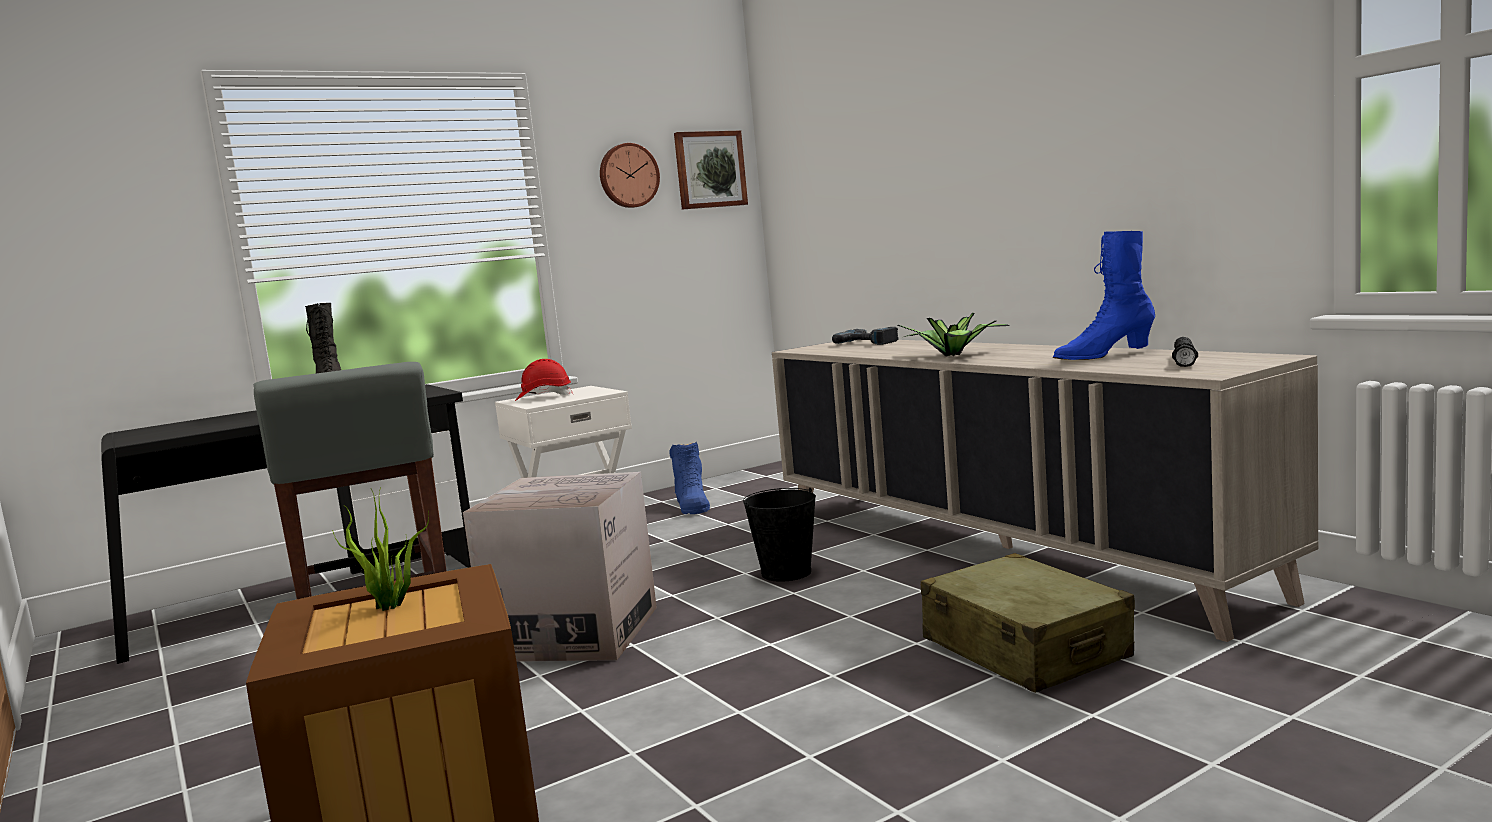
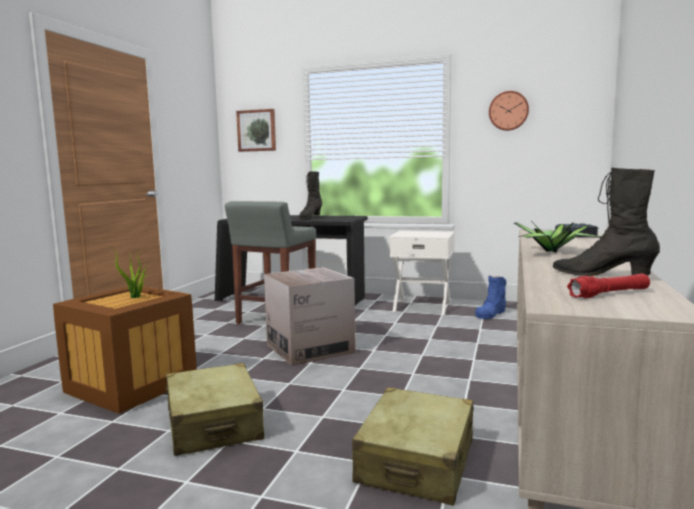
camera: 50 degrees right, 0 degrees up
red hard hat [515,359,572,401] -> none
picture [674,130,748,210] -> picture moved to [236,109,276,152]
black bucket [743,488,816,582] -> none
blue boot [1053,231,1155,360] -> black boot [552,168,660,276]
black flashlight [1172,337,1198,367] -> red flashlight [567,273,650,298]
none -> beige suitcase [166,363,264,456]

